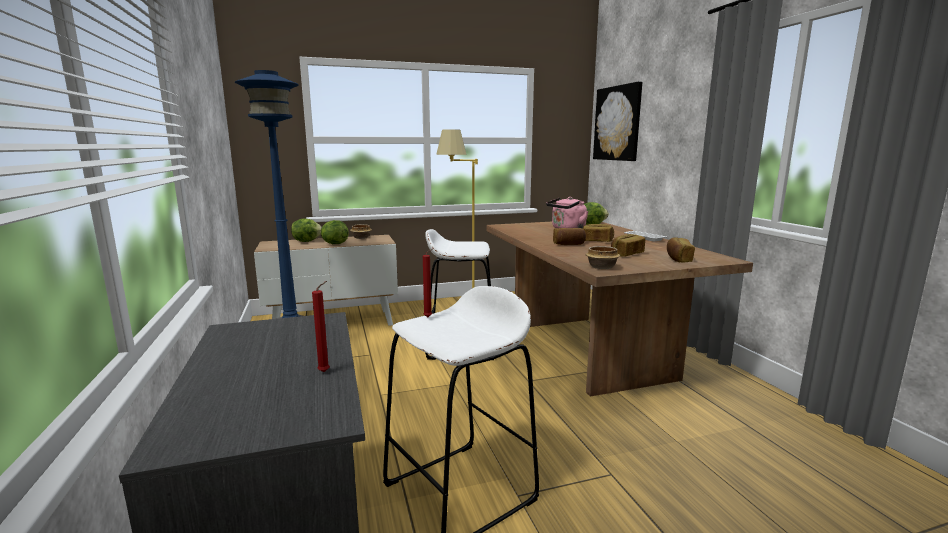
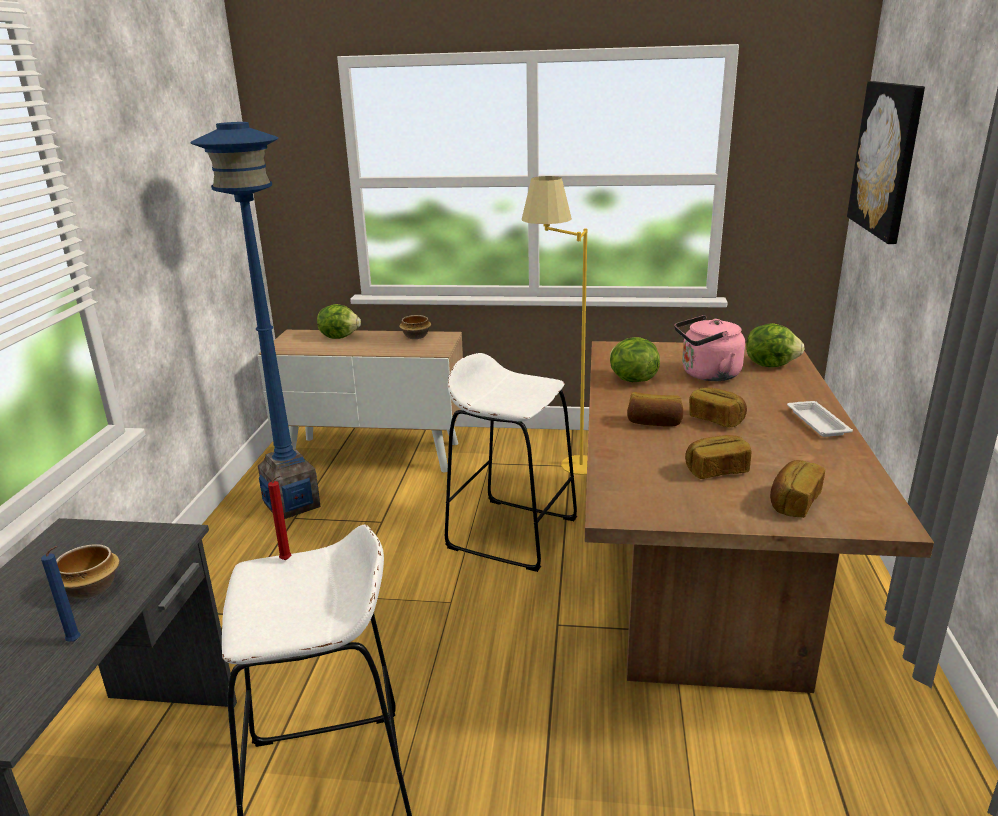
camera: 25 degrees right, 10 degrees up
red candle [312,281,330,372] -> blue candle [41,546,81,642]
lettuce [321,220,349,244] -> lettuce moved to [610,337,660,382]
bowl [586,246,620,269] -> bowl moved to [56,544,119,599]

